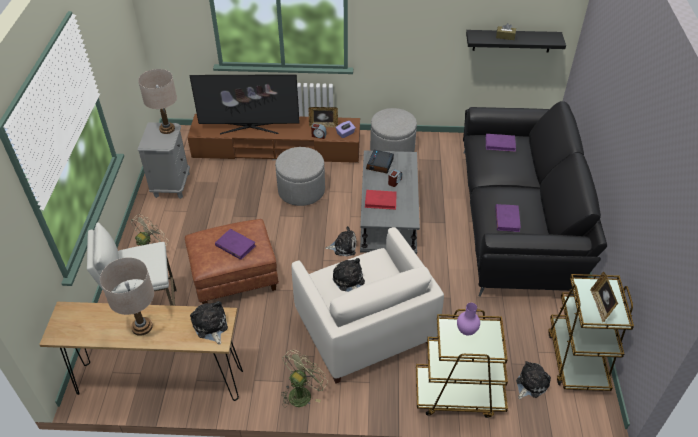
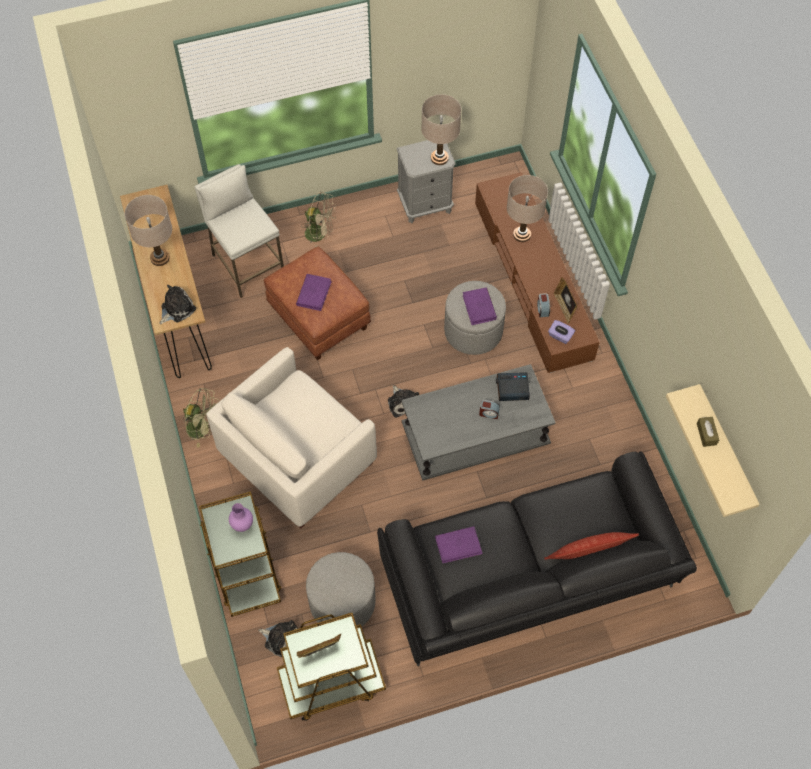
camera: 70 degrees right, 15 degrees up
television [189,74,300,134] -> beige table lamp [507,175,548,242]
plush toy [333,258,365,292] -> none
red book [365,190,397,210] -> none
grey ottoman [370,108,417,152] -> grey ottoman moved to [306,552,376,626]
black shelf [466,30,566,53] -> beige shelf [666,384,760,517]
purple book [486,134,516,152] -> purple book moved to [463,288,497,325]
none -> pillow [545,532,639,560]

